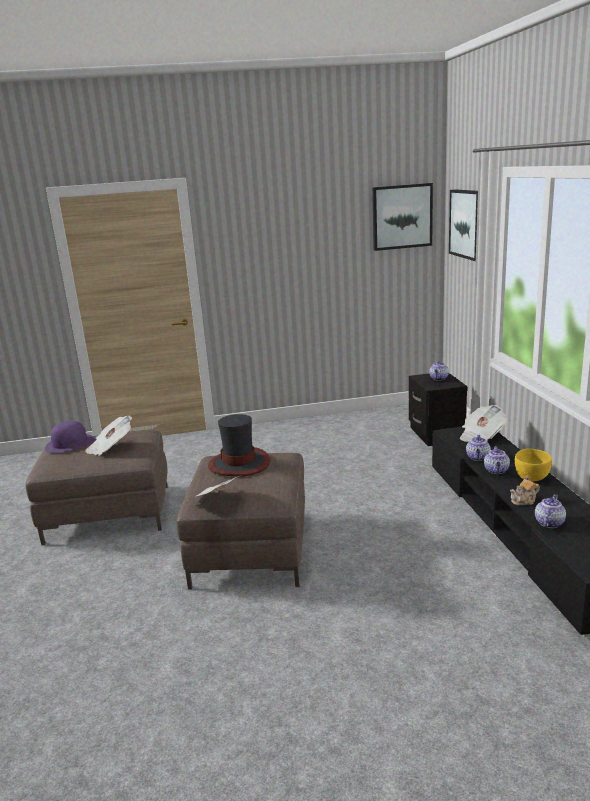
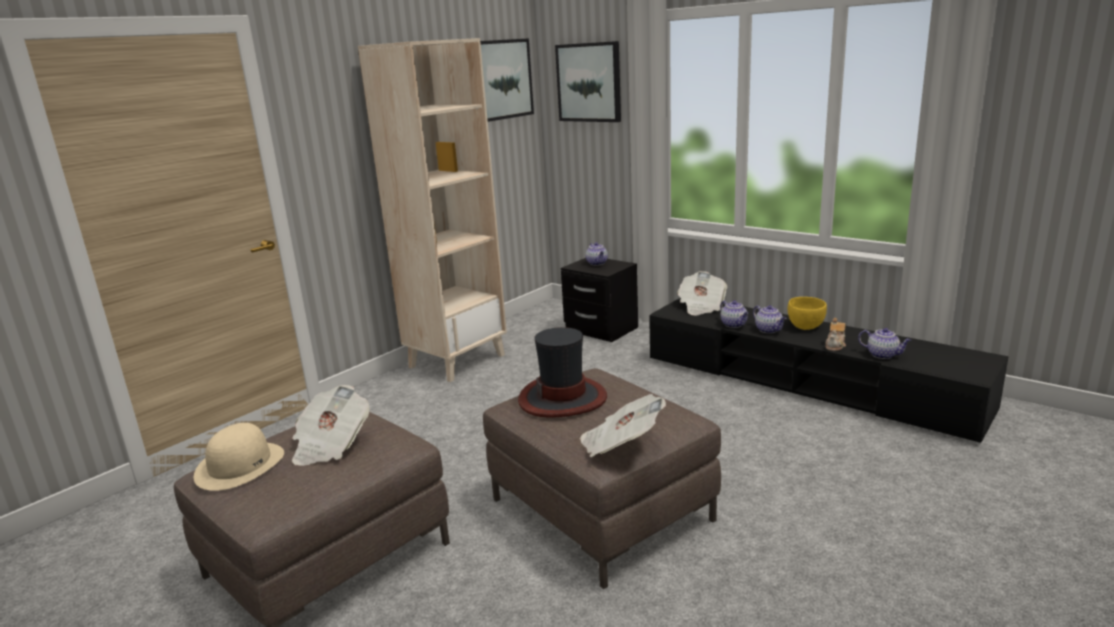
camera: 40 degrees left, 0 degrees up
purple hat [45,421,95,453] -> beige hat [194,423,284,491]
teapot [535,494,566,528] -> teapot turned 135 degrees clockwise [858,328,911,359]
none -> beige bookcase [358,38,507,382]

